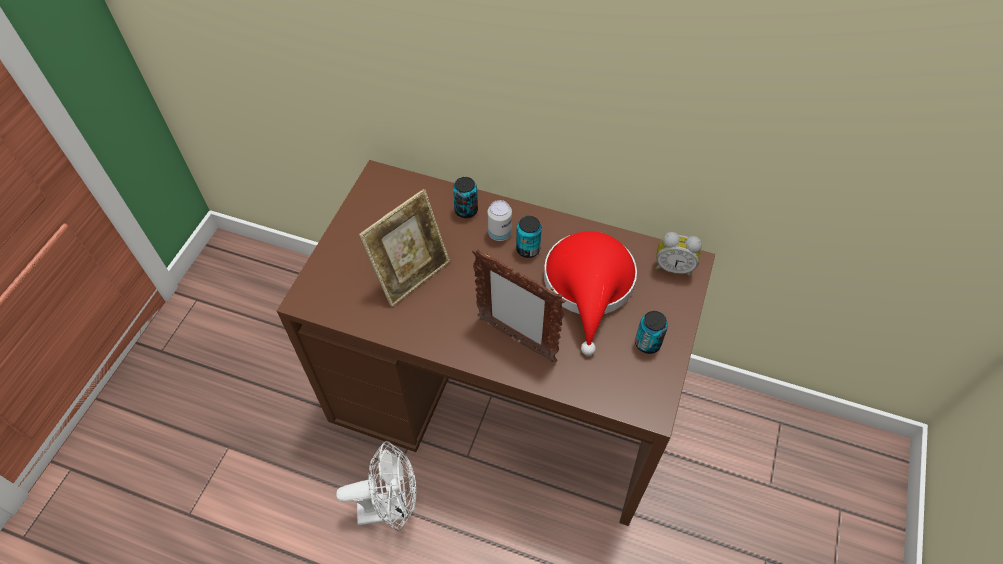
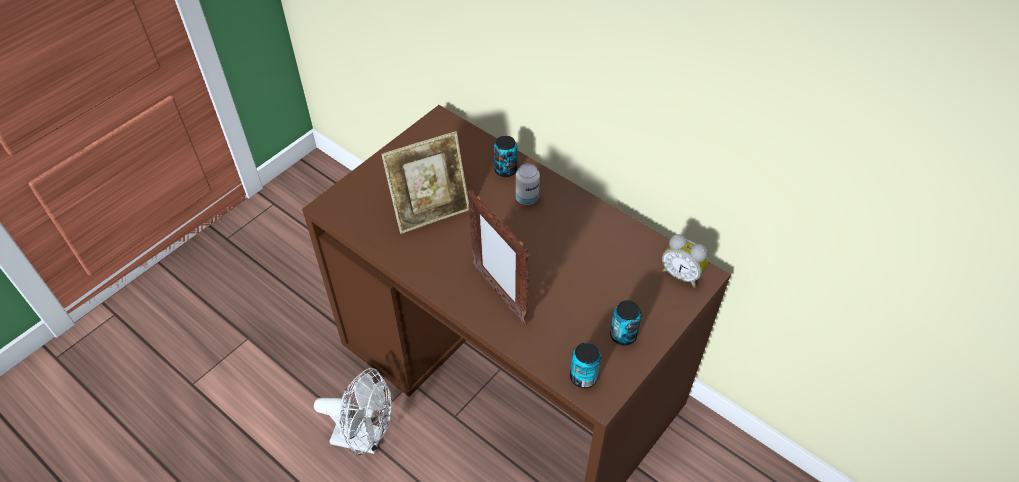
camera: 20 degrees right, 5 degrees down
can [516,216,542,258] -> can moved to [570,342,601,388]
red hat [544,231,637,356] -> none

